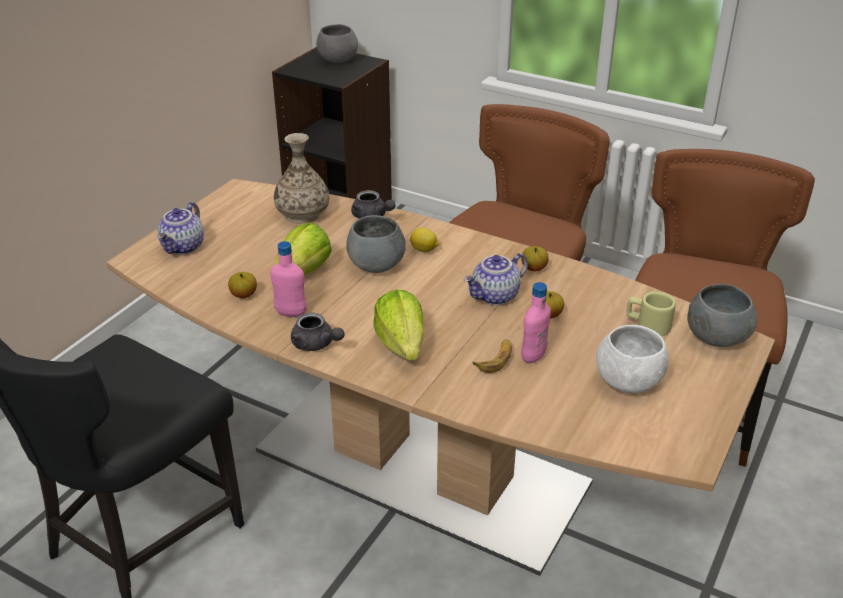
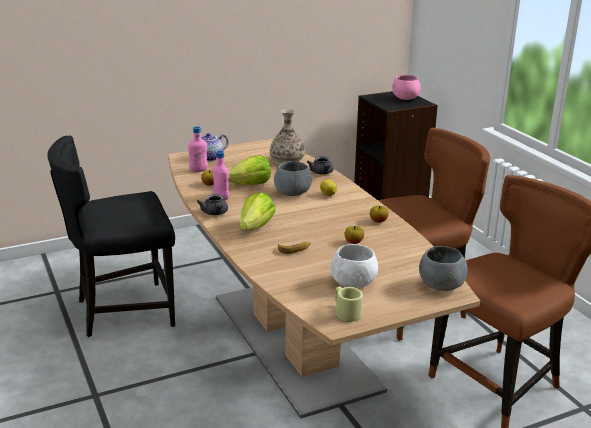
camera: 35 degrees right, 10 degrees down
grey bowl [316,24,358,63] -> pink bowl [392,75,421,100]
teapot [464,253,528,305] -> none
pink bottle [521,282,551,363] -> pink bottle moved to [188,126,208,172]
beige mug [626,292,676,336] -> beige mug moved to [335,287,363,322]

